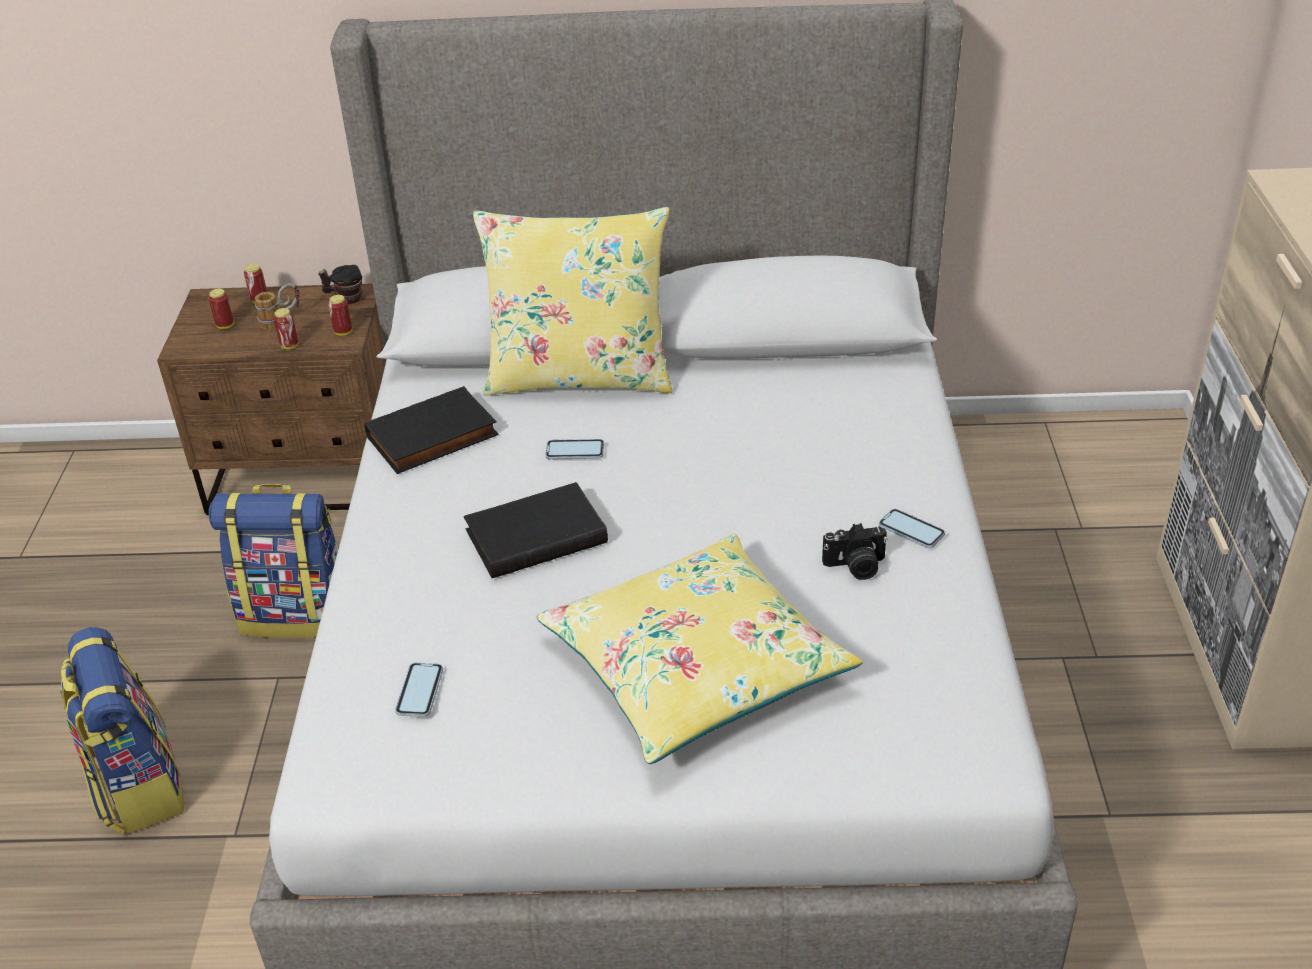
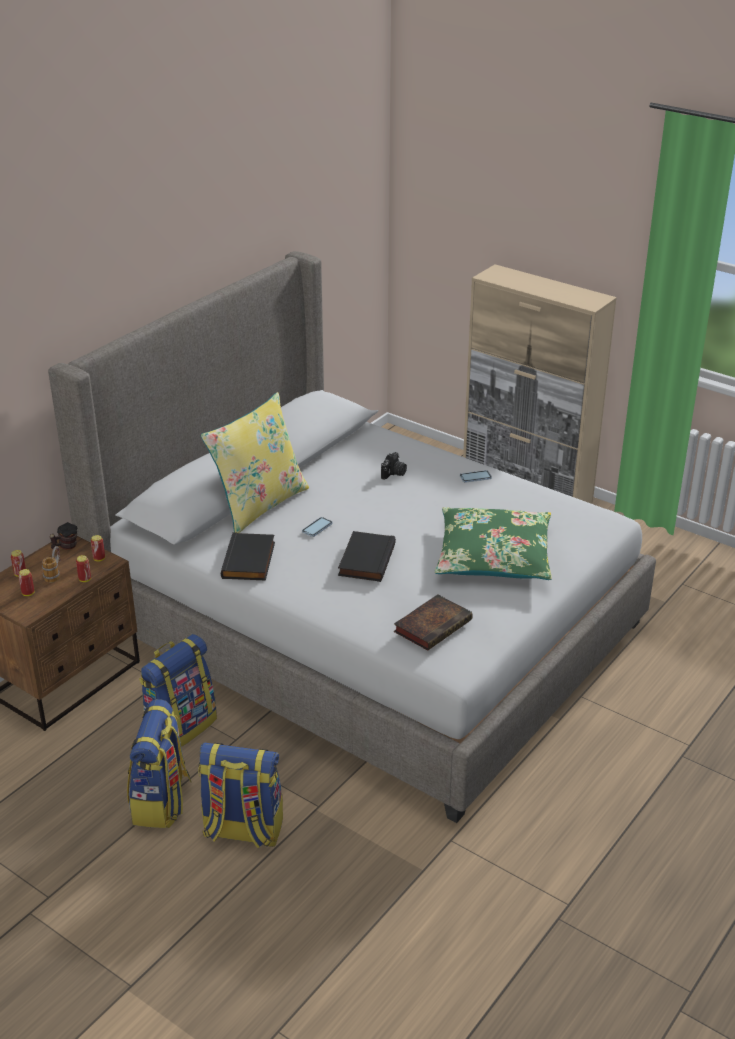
camera: 55 degrees left, 5 degrees down
phone [395,663,443,717] -> book [394,594,473,651]
yellow pillow [536,534,863,764] -> green pillow [435,507,552,580]
camera [822,523,888,580] -> camera moved to [381,452,407,480]
none -> backpack [127,699,192,828]

